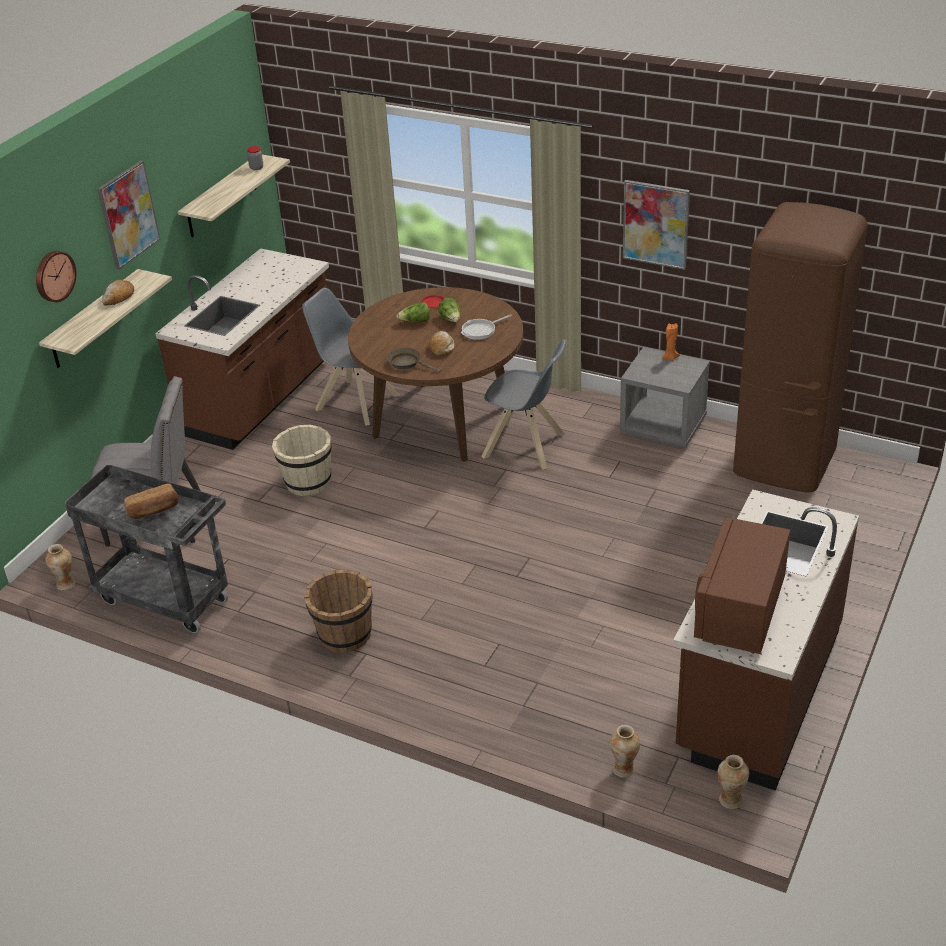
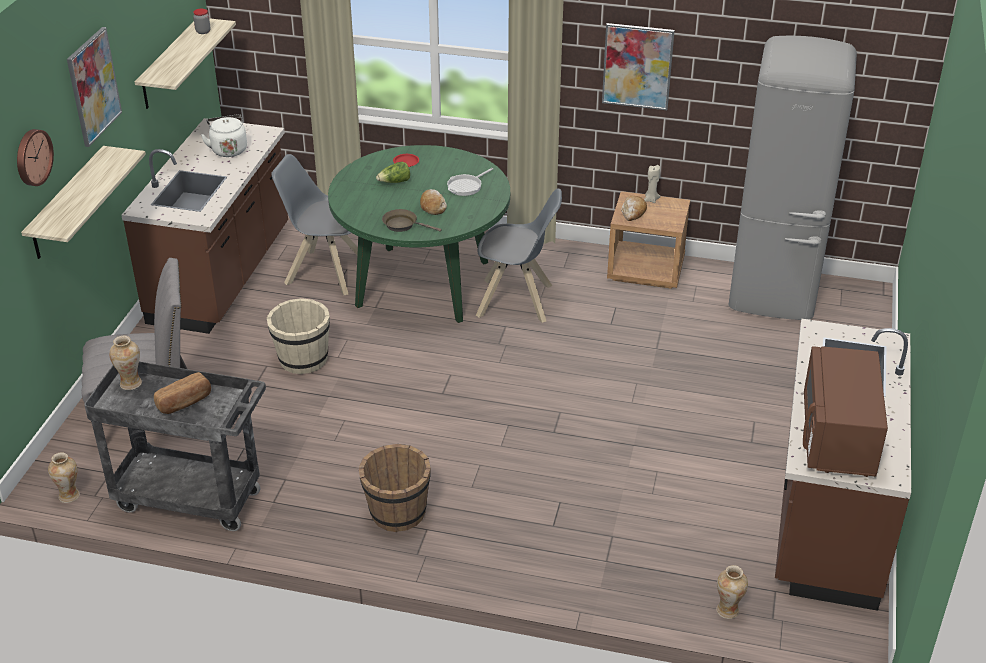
camera: 15 degrees left, 0 degrees up
bread [102,280,134,306] -> bread moved to [621,196,647,221]
brown dining table [348,287,523,462] -> green dining table [328,145,510,323]
lettuce [438,298,460,322] -> none
grey nightstand [620,347,710,448] -> brown nightstand [607,191,690,289]
orange candle [662,323,680,361] -> beige candle [644,165,661,203]
vase [717,755,749,809] -> vase moved to [109,336,142,390]
brown fridge [733,202,868,492] -> grey fridge [728,36,857,320]
none -> white kettle [201,114,247,157]

